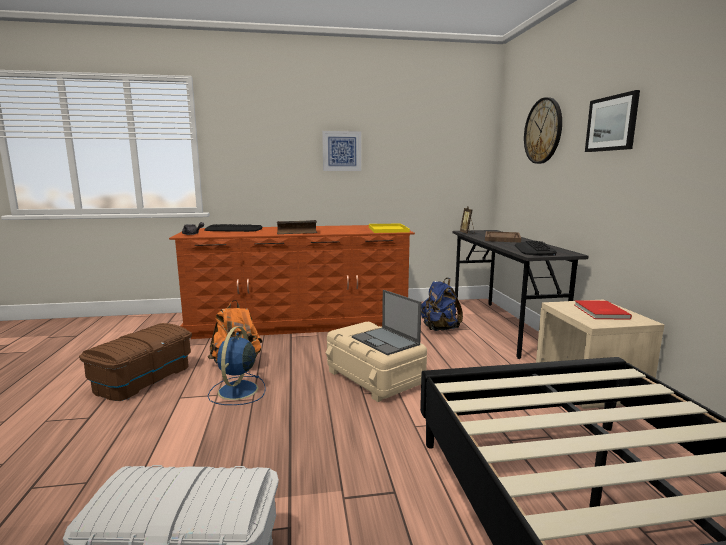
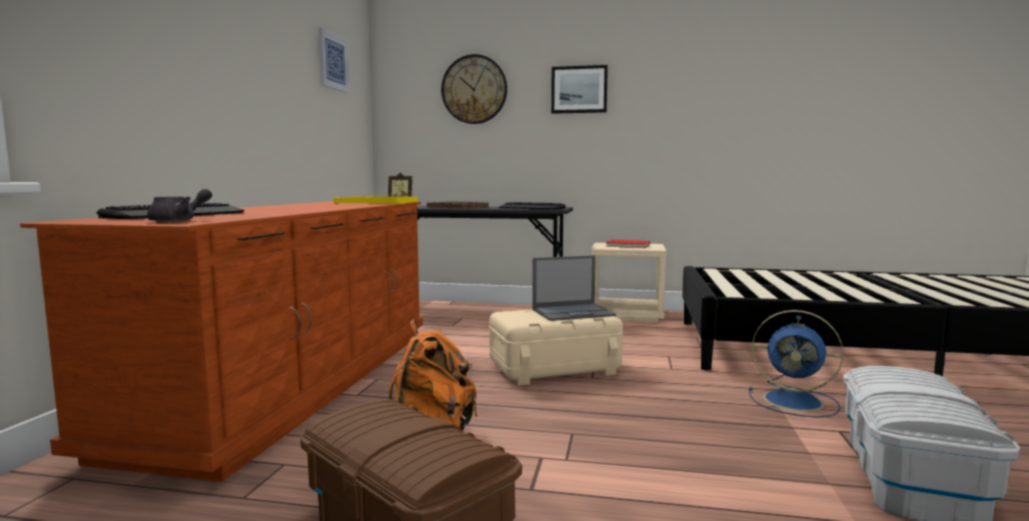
camera: 70 degrees left, 5 degrees down
blue fan [208,327,266,405] -> blue fan moved to [749,310,843,418]
book [277,220,317,234] -> none
picture [322,131,361,171] -> picture moved to [318,27,350,93]
blue backpack [421,278,463,331] -> none

